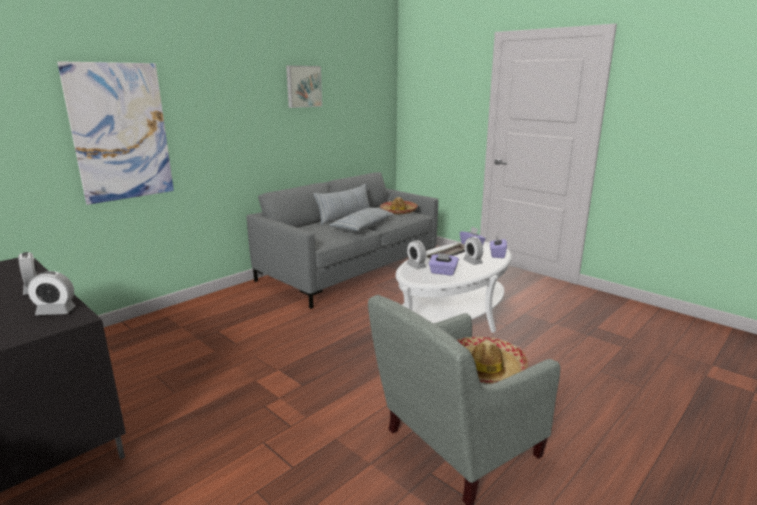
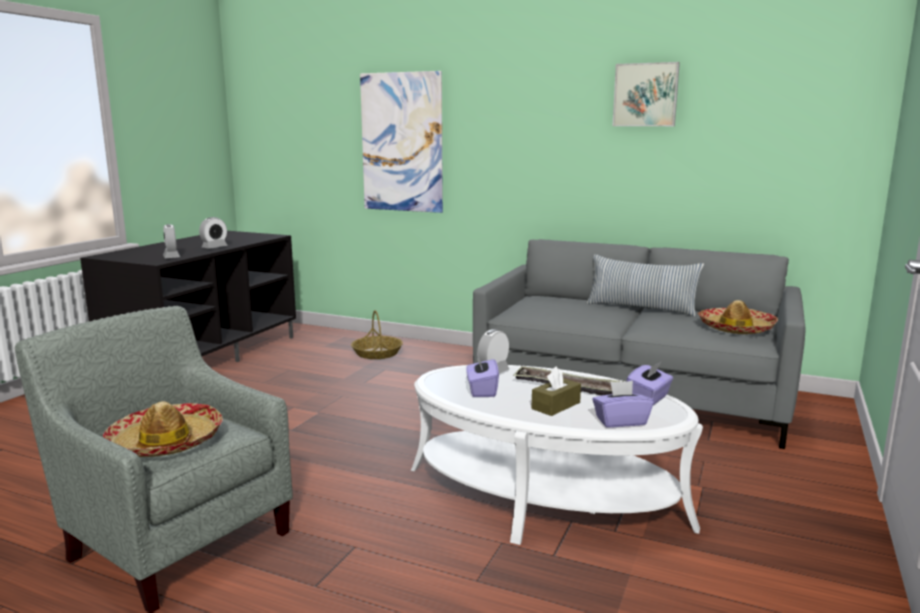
camera: 70 degrees right, 5 degrees down
pillow [329,207,394,232] -> none
alarm clock [463,237,483,265] -> brown tissue box [532,366,581,416]
none -> basket [351,310,403,359]

